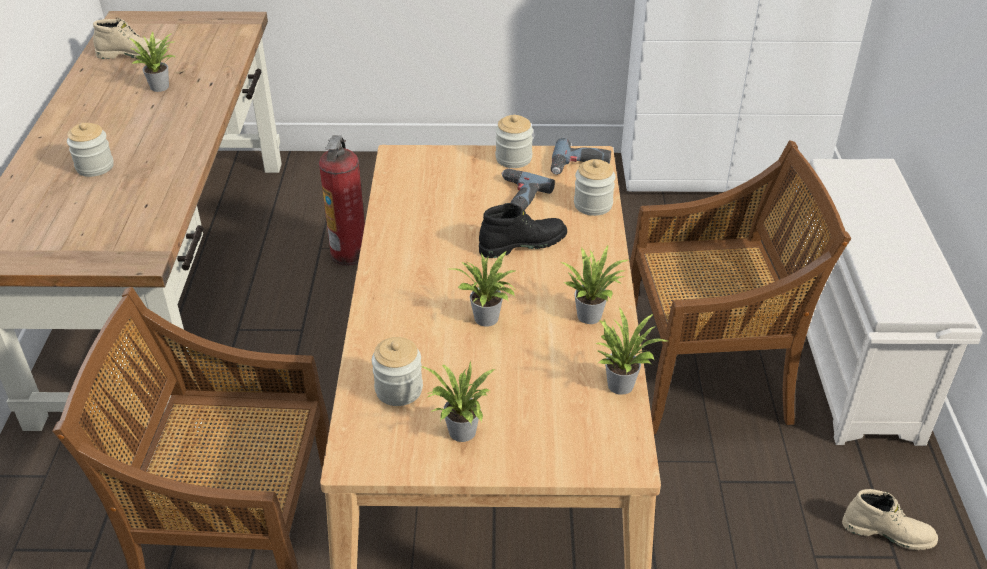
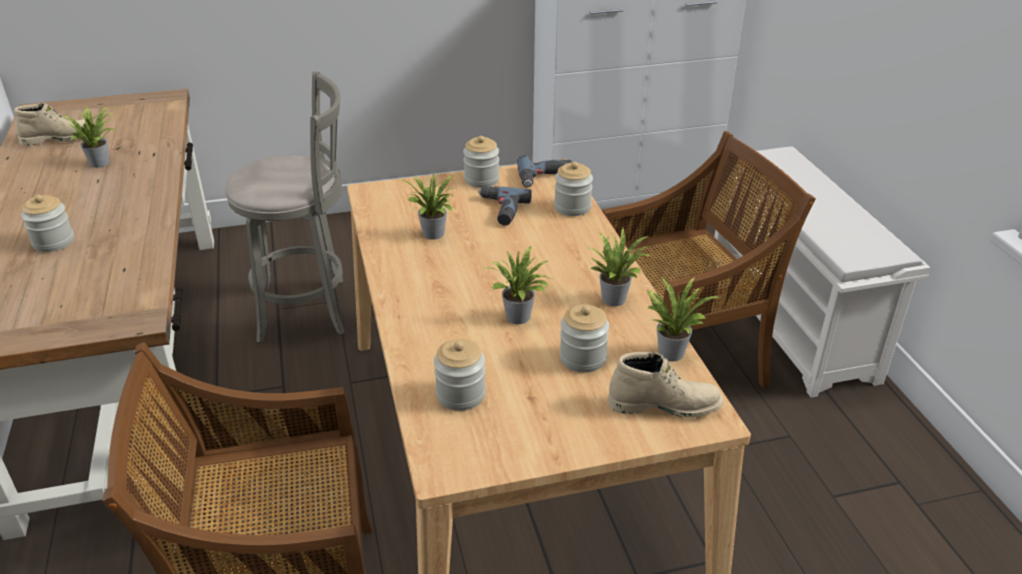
camera: 15 degrees left, 5 degrees down
fire extinguisher [319,135,365,266] -> grey stool [225,71,345,343]
potted plant [420,360,495,442] -> potted plant moved to [400,174,454,240]
black boot [479,203,567,258] -> none
beige boot [842,489,938,550] -> beige boot moved to [608,352,723,418]
none -> jar [560,304,609,373]

